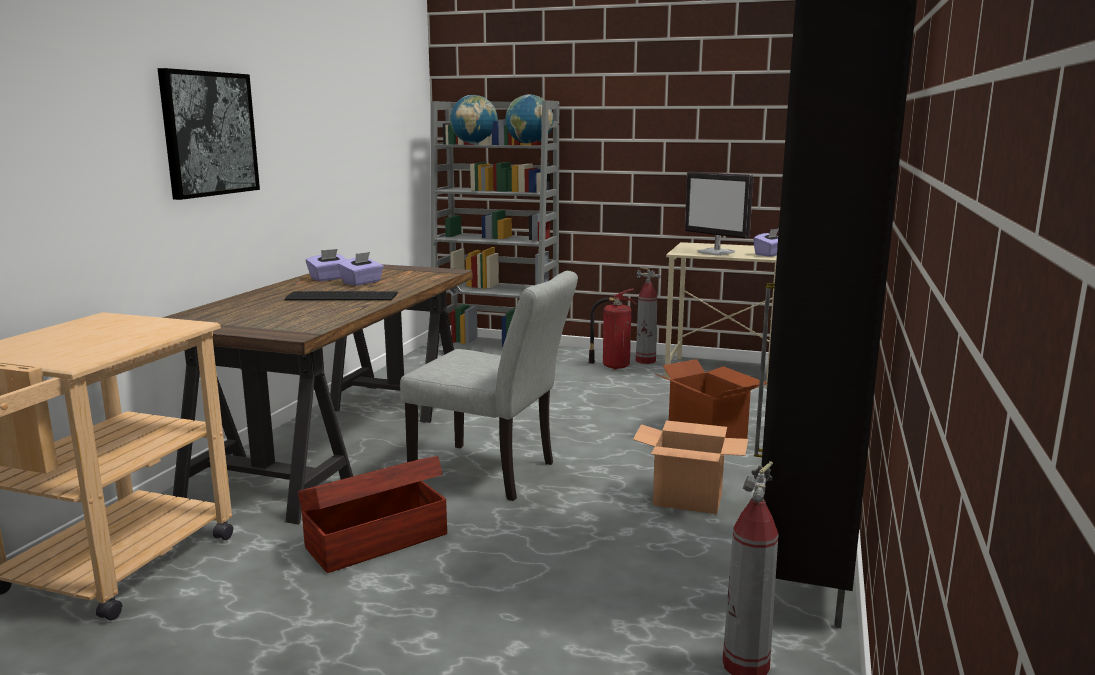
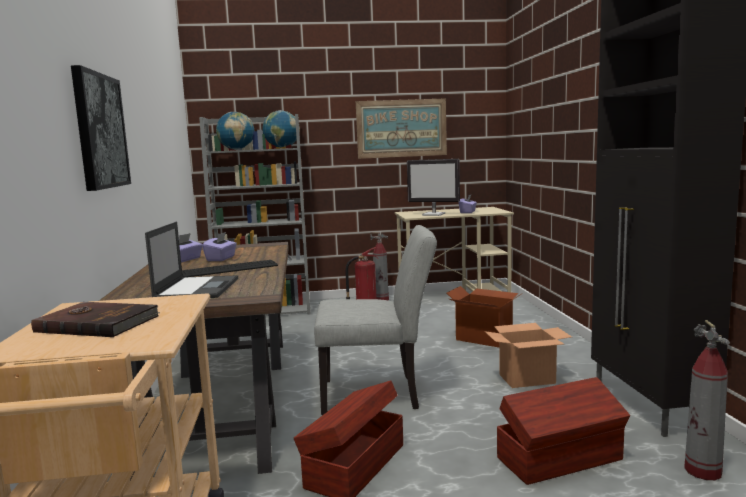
camera: 25 degrees left, 5 degrees down
none -> brown book [31,302,160,337]
none -> laptop [145,222,238,298]
none -> picture [356,98,447,159]
none -> brown storage box [497,377,630,485]

